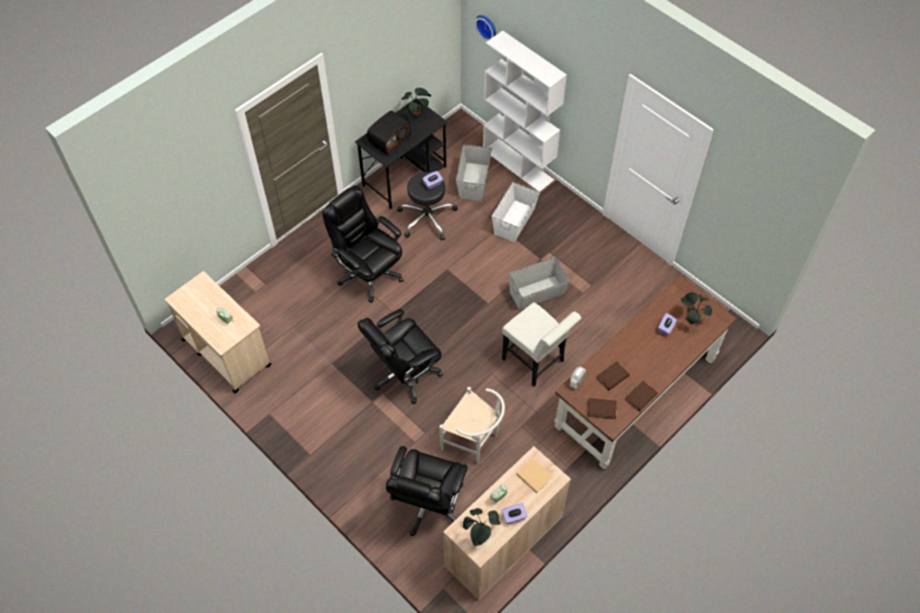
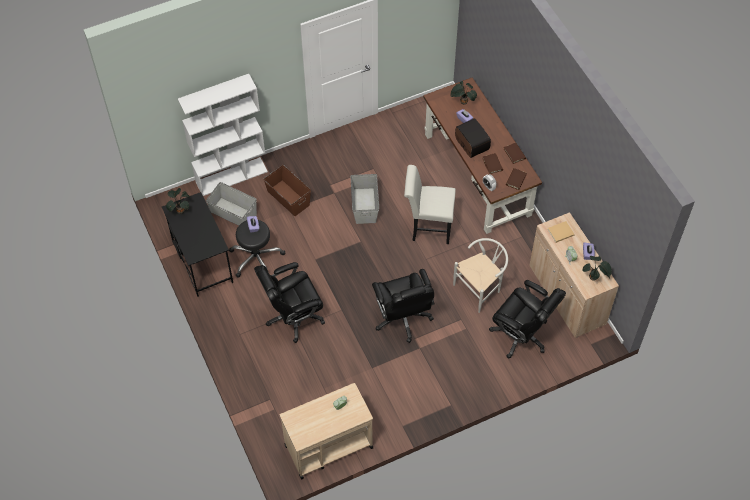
camera: 70 degrees left, 0 degrees up
radio [367,110,411,155] -> radio moved to [455,118,491,158]
wall clock [475,15,496,41] -> none
white storage box [492,182,540,242] -> brown storage box [263,165,311,216]
white chair [502,302,582,387] -> white chair turned 150 degrees counterclockwise [404,165,456,244]

